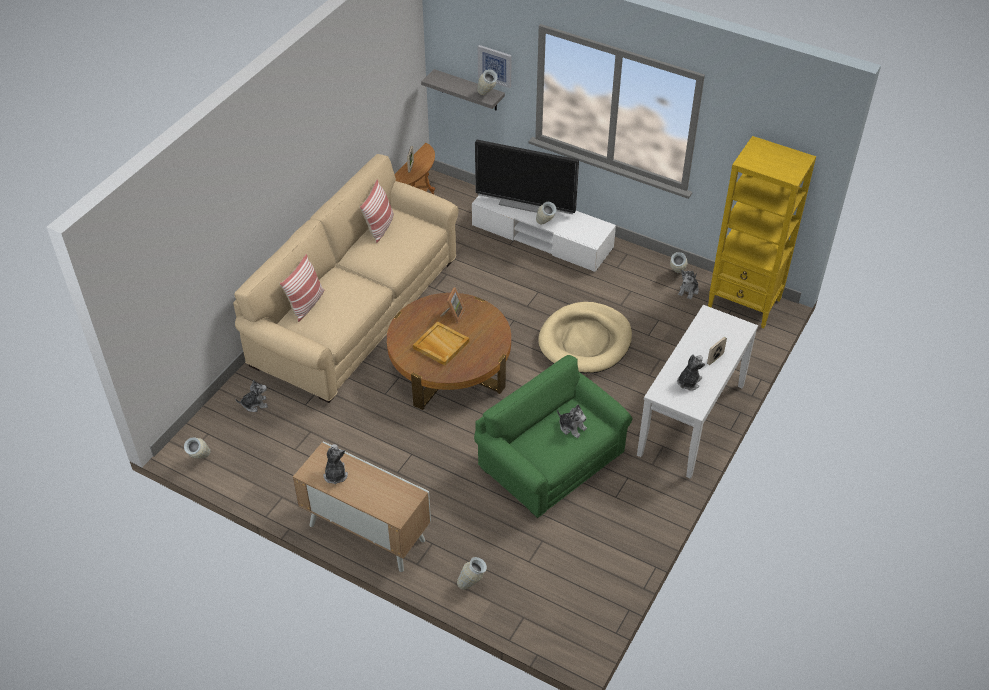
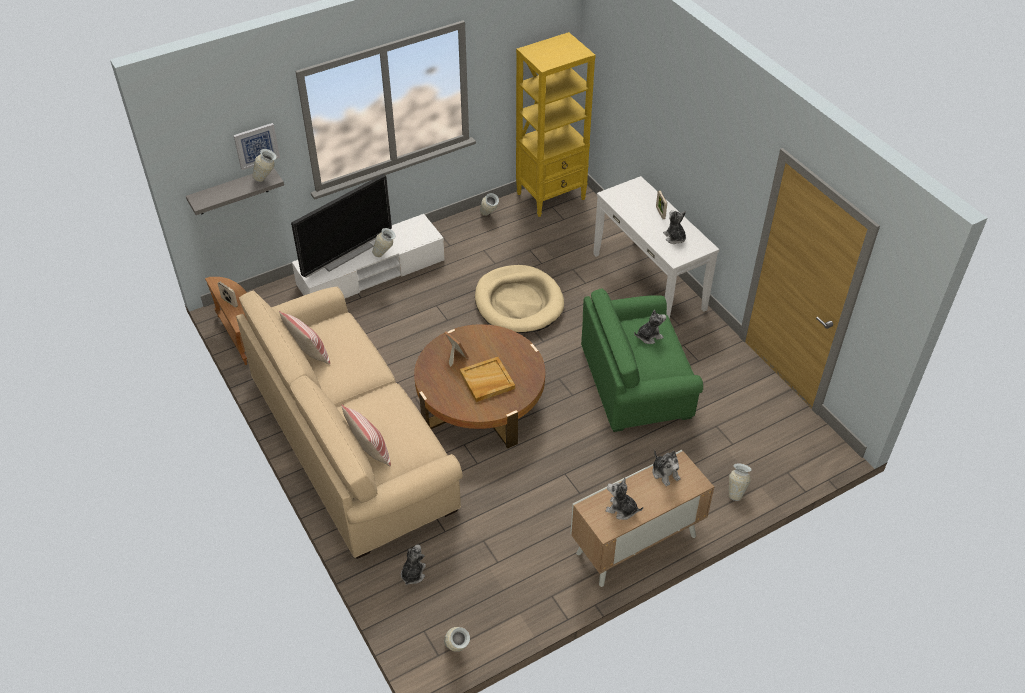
camera: 60 degrees left, 0 degrees up
plush toy [678,270,699,300] -> plush toy moved to [652,450,681,486]

